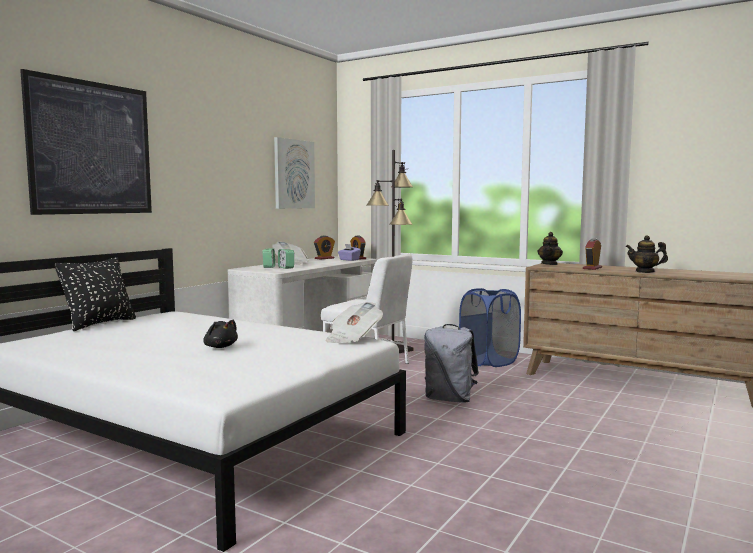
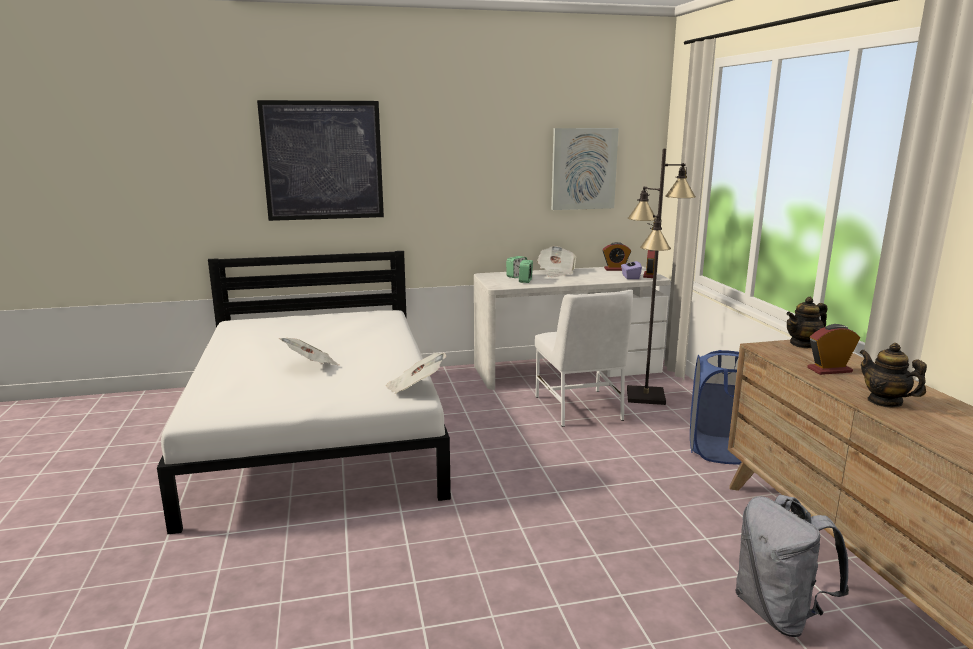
camera: 45 degrees right, 10 degrees up
black pillow [55,257,136,331] -> none
black plush toy [203,320,238,348] -> newspaper [279,338,339,365]
grey backpack [424,324,479,403] -> grey backpack moved to [735,495,849,637]

